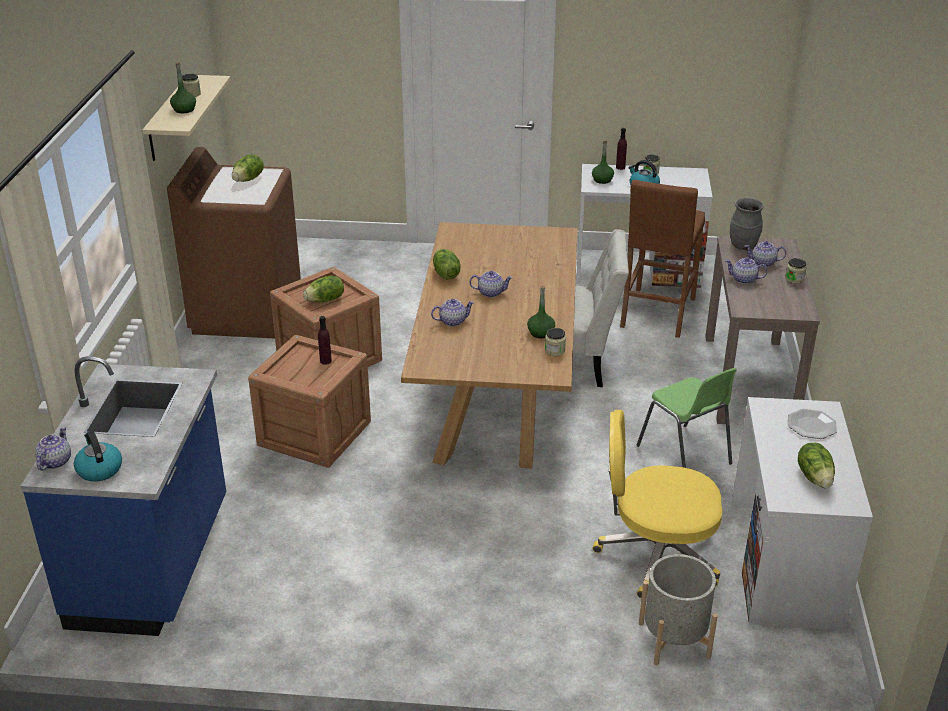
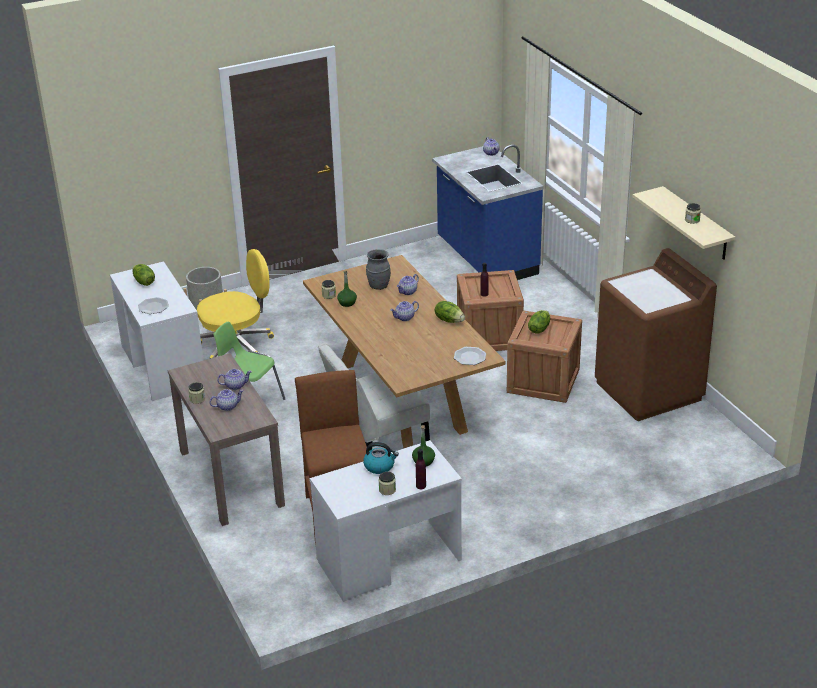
camera: 150 degrees right, 0 degrees up
kettle [74,431,122,482] -> none
green bottle [170,62,196,113] -> none
lettuce [232,155,264,182] -> none
grey vase [730,198,764,250] -> grey vase moved to [366,249,391,290]
none -> plate [454,347,486,365]

